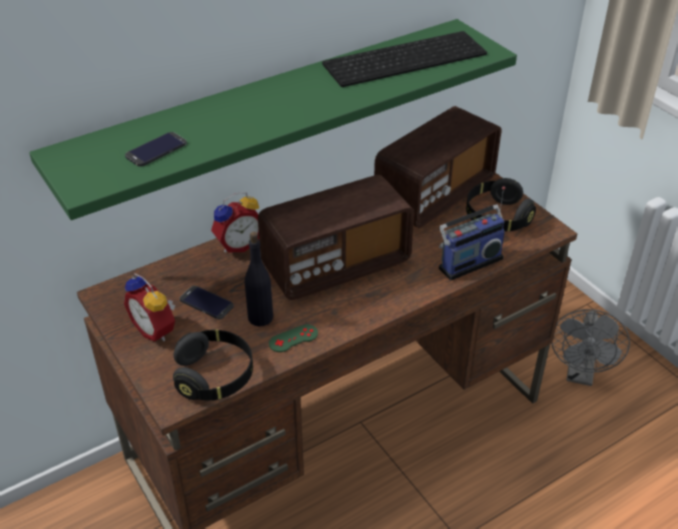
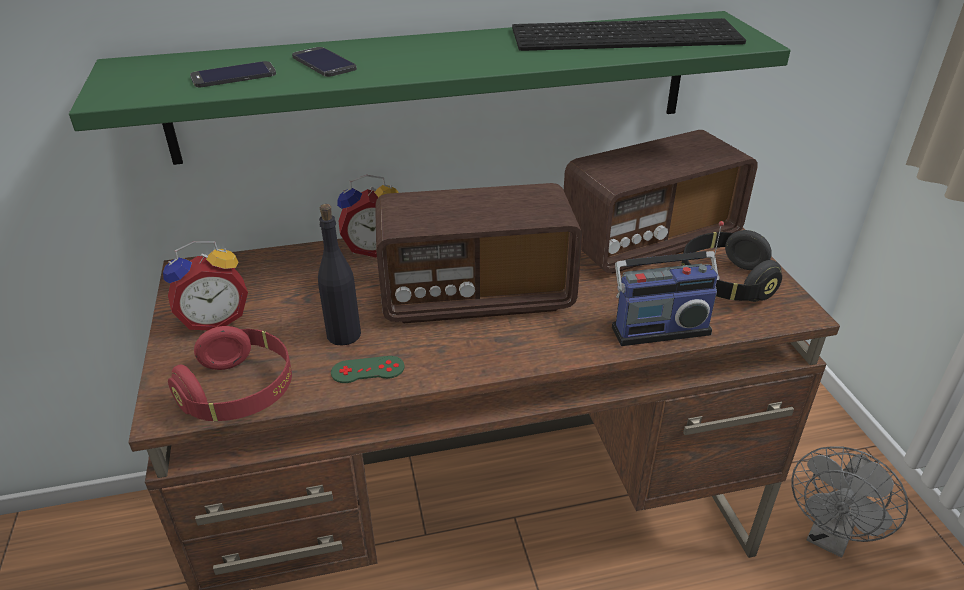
camera: 20 degrees right, 5 degrees down
alarm clock [124,273,175,342] -> alarm clock turned 90 degrees counterclockwise [163,241,248,330]
black headphones [173,329,253,401] -> red headphones [168,326,292,421]
phone [180,286,234,319] -> phone moved to [292,47,357,77]

